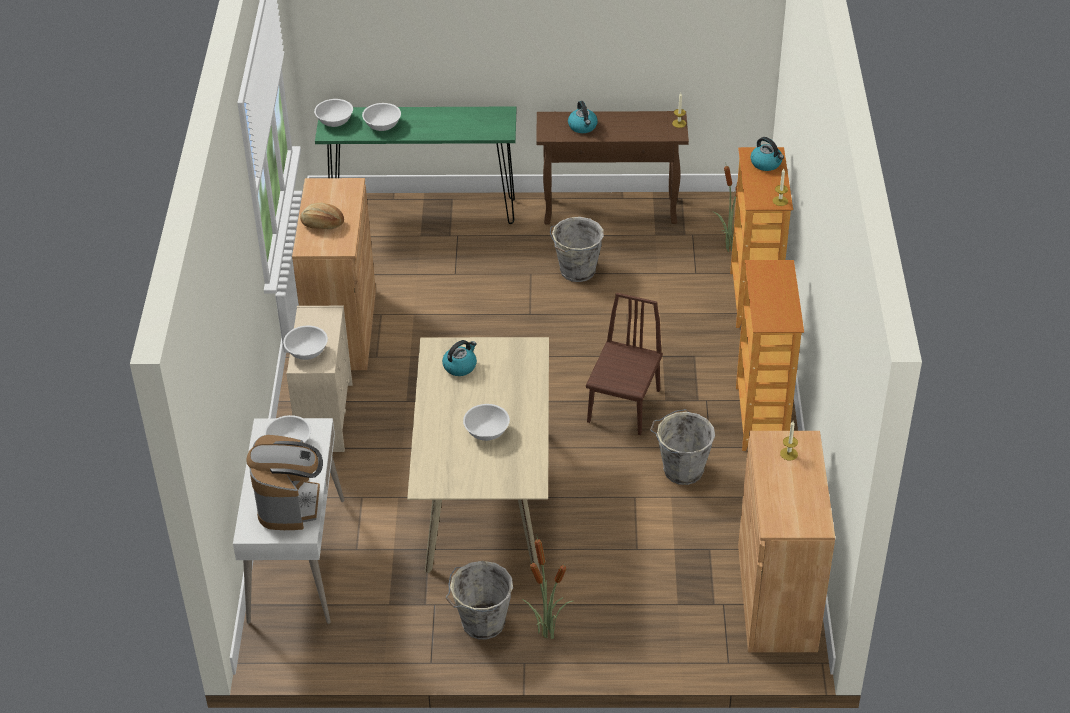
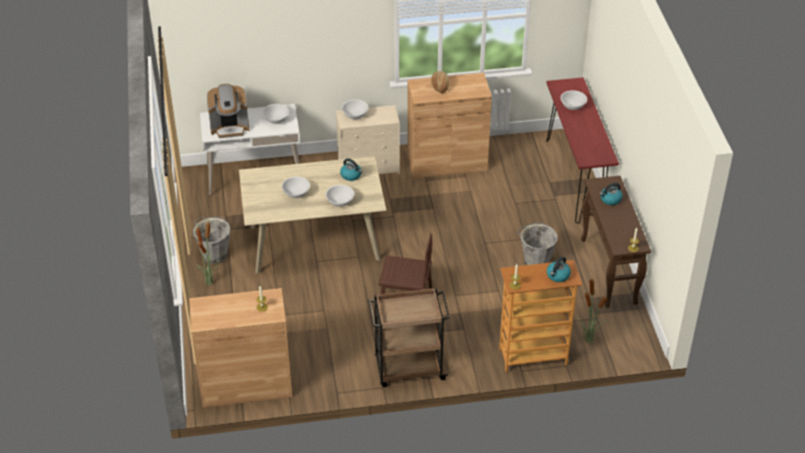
camera: 80 degrees right, 0 degrees up
white bowl [314,99,353,127] -> white bowl moved to [326,185,354,207]
green console table [315,106,516,224] -> red console table [546,77,619,224]
grey bucket [650,409,715,485] -> none
bookcase [736,260,804,451] -> brown cart [368,288,450,387]

